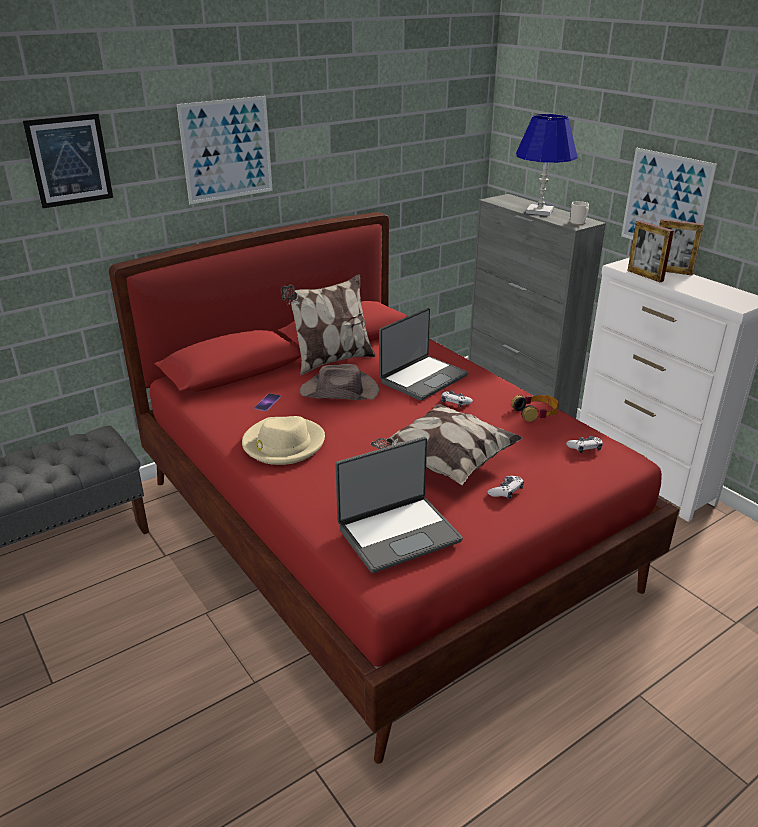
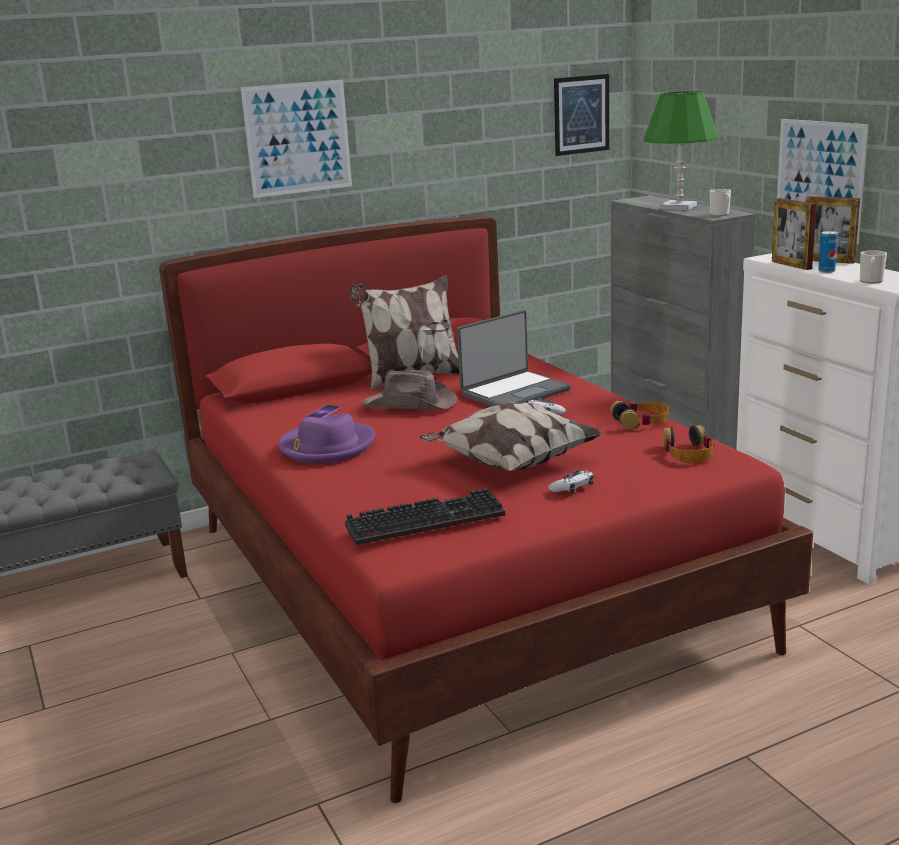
camera: 10 degrees right, 10 degrees down
picture [23,113,113,208] -> picture moved to [554,74,609,156]
beige hat [242,416,325,465] -> purple hat [278,413,375,463]
laptop [335,437,463,573] -> keyboard [345,488,505,545]
blue table lamp [516,114,577,216] -> green table lamp [644,91,718,210]
game controller [566,436,603,453] -> headphones [663,425,713,464]
none -> can [818,231,838,273]
none -> mug [860,251,887,283]

